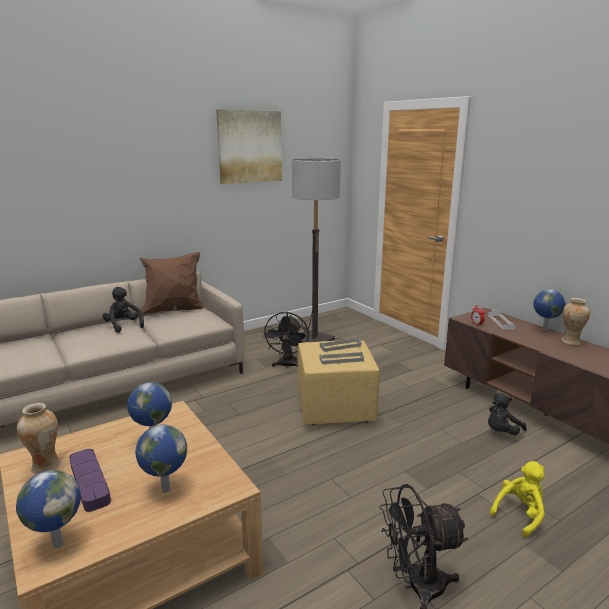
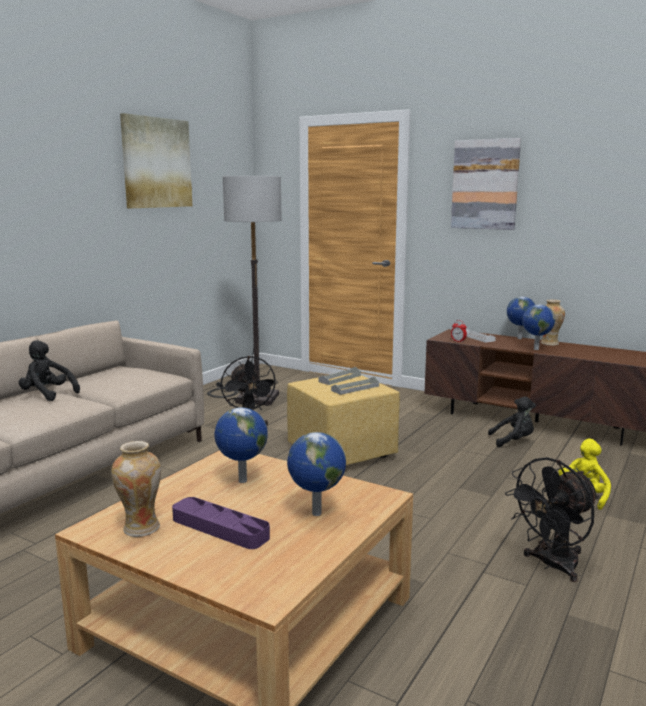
camera: 25 degrees left, 5 degrees down
globe [16,470,81,548] -> globe moved to [522,304,555,350]
brown pillow [140,252,203,315] -> none
black plush toy [488,393,527,435] -> black plush toy turned 120 degrees counterclockwise [488,397,536,447]
none -> picture [451,138,521,230]

